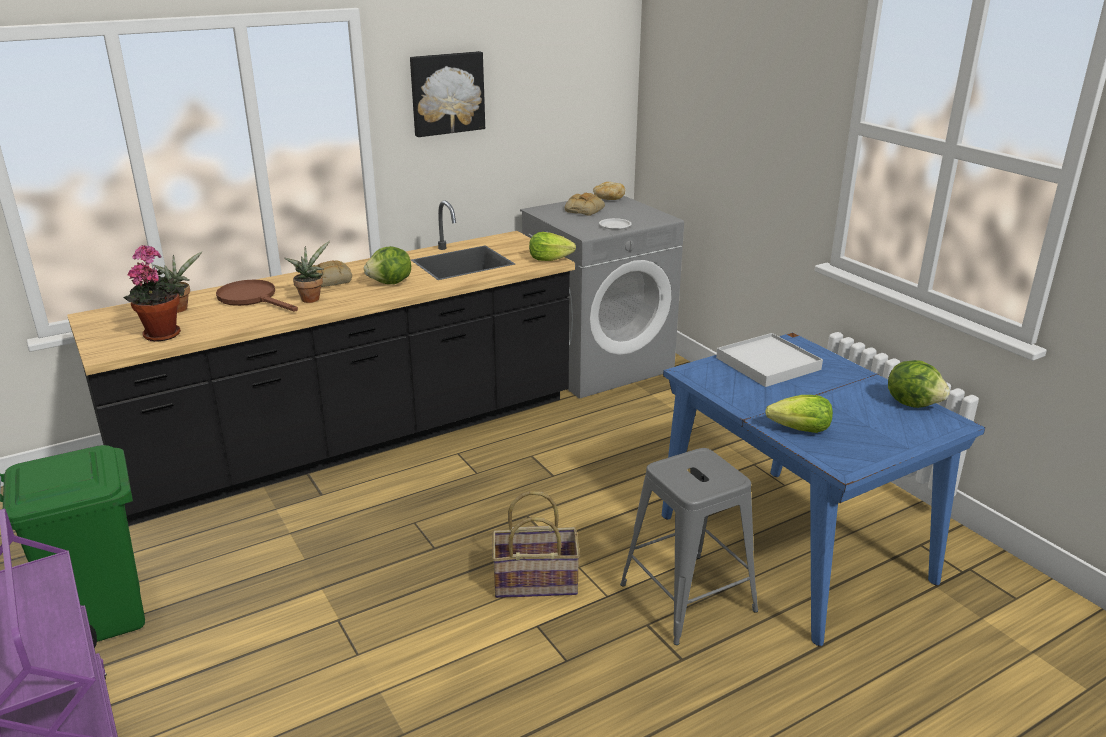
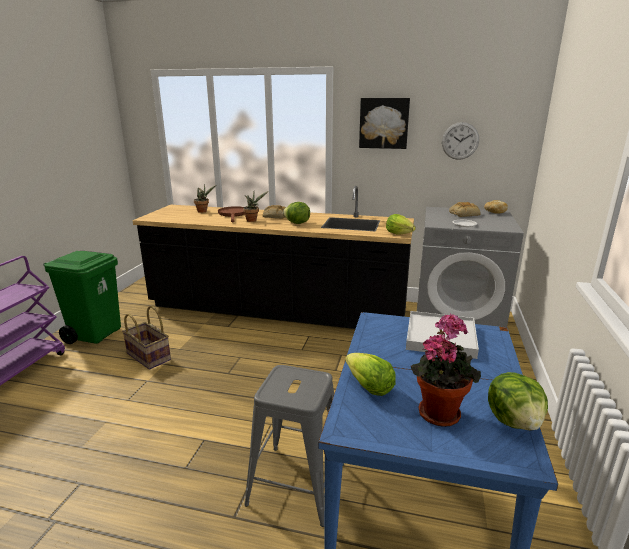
camera: 45 degrees right, 5 degrees down
potted plant [123,245,185,342] -> potted plant moved to [411,314,481,427]
basket [492,491,580,598] -> basket moved to [122,306,171,370]
none -> wall clock [442,122,479,160]

